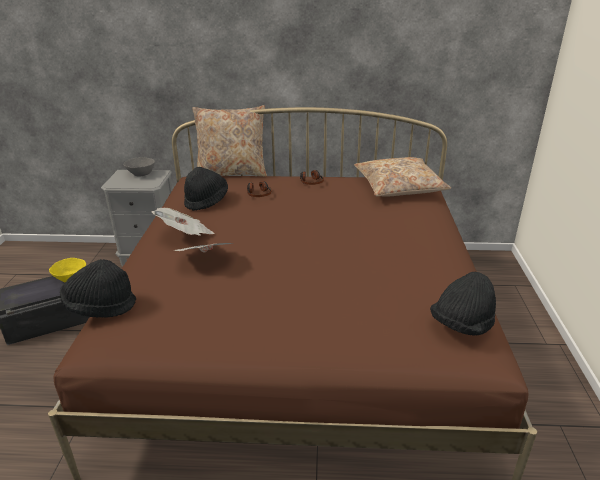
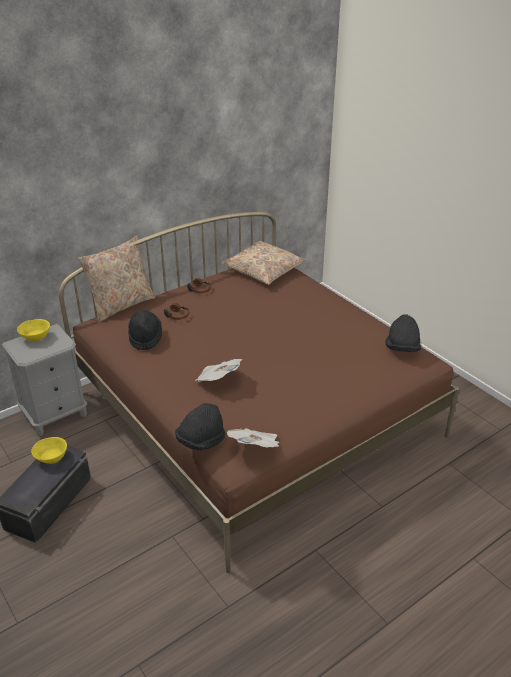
camera: 40 degrees left, 5 degrees up
grey bowl [123,157,155,177] -> yellow bowl [17,319,50,342]
newspaper [151,208,214,236] -> newspaper moved to [227,428,280,447]

